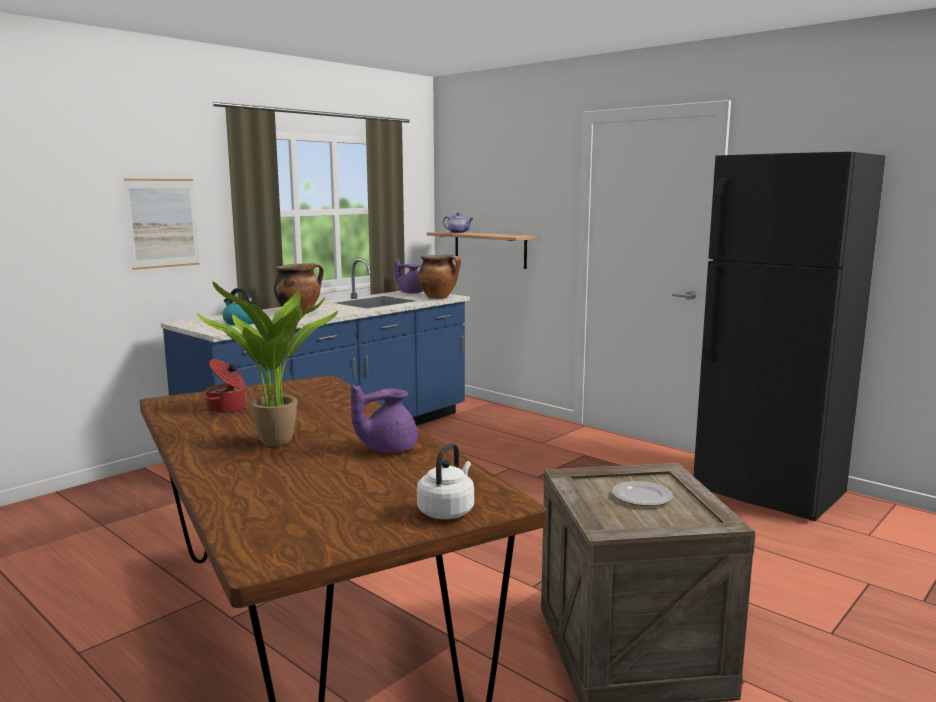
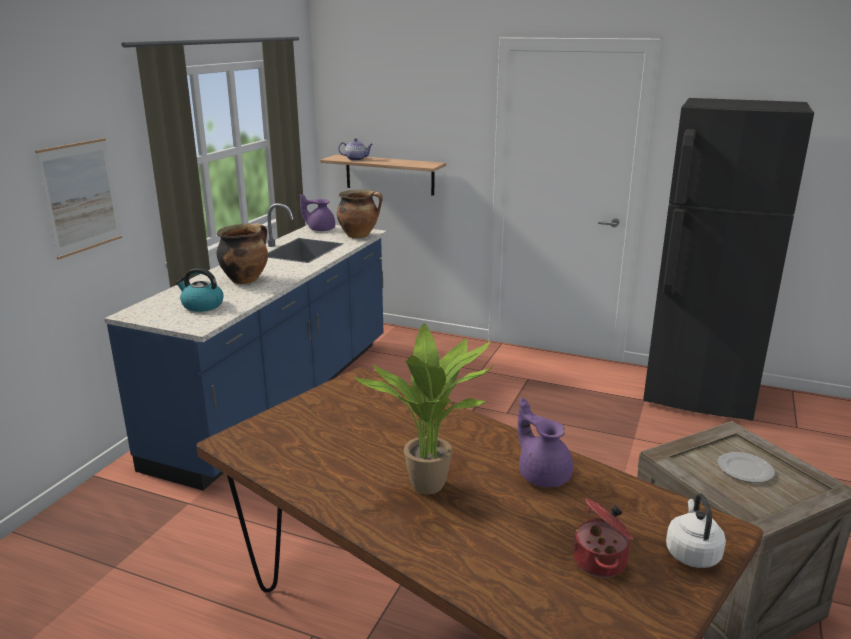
camera: 20 degrees left, 10 degrees up
cooking pot [204,359,247,414] -> cooking pot moved to [572,498,633,578]
purple teapot [351,385,417,453] -> purple teapot turned 105 degrees clockwise [518,398,573,487]

